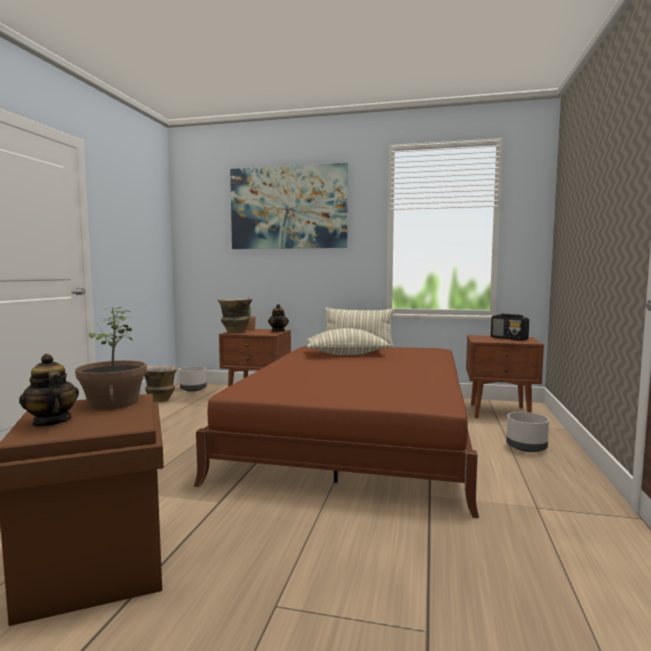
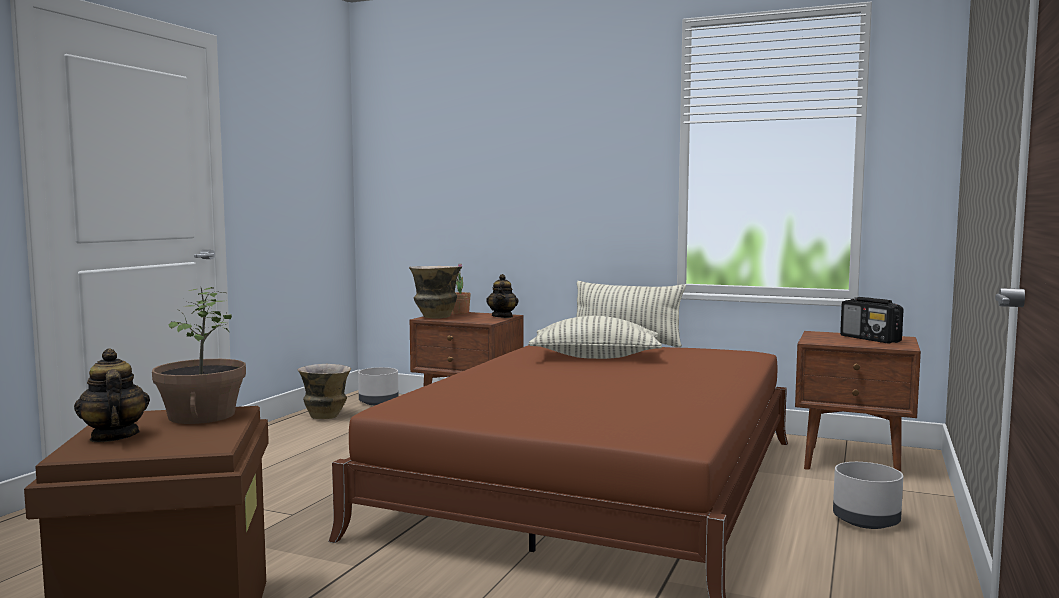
camera: 10 degrees right, 0 degrees up
picture [230,163,348,249] -> none

